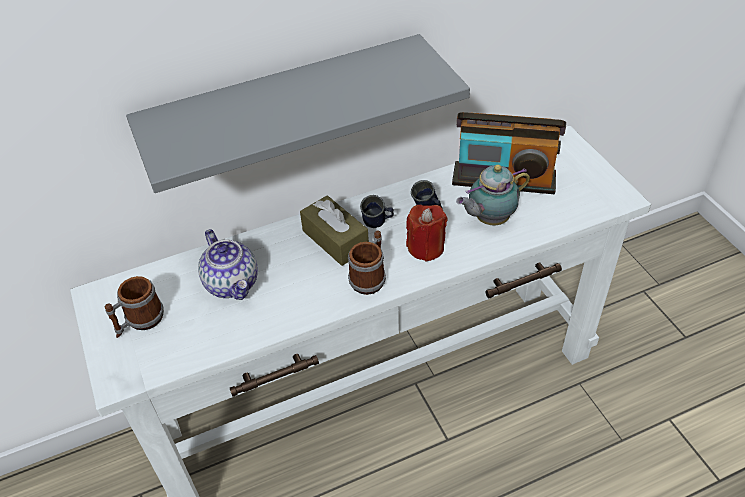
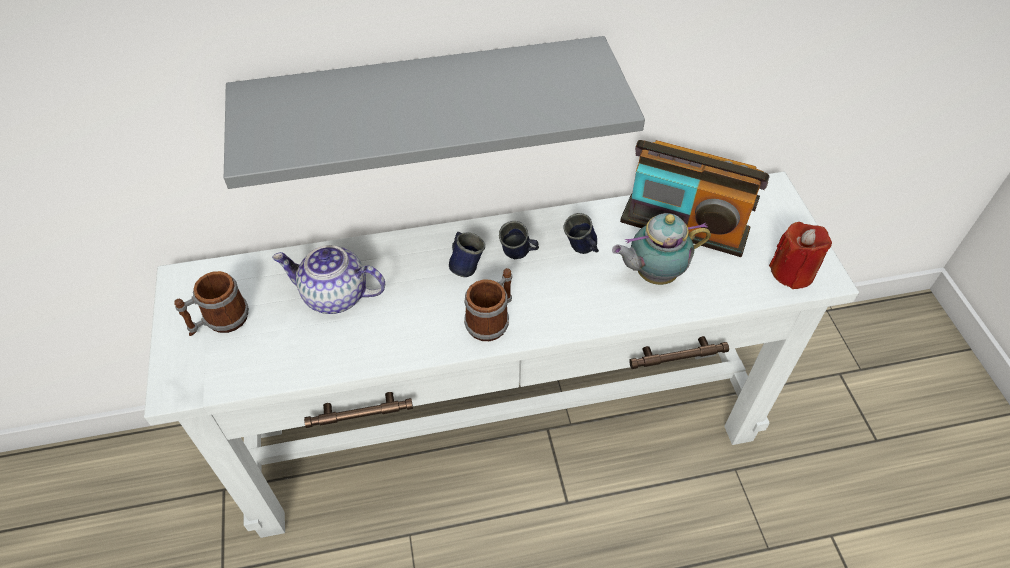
camera: 10 degrees right, 5 degrees up
teapot [198,229,258,300] -> teapot turned 120 degrees clockwise [272,245,385,314]
brown tissue box [300,195,369,266] -> blue mug [449,232,485,277]
red candle [406,205,447,262] -> red candle moved to [769,222,832,289]

